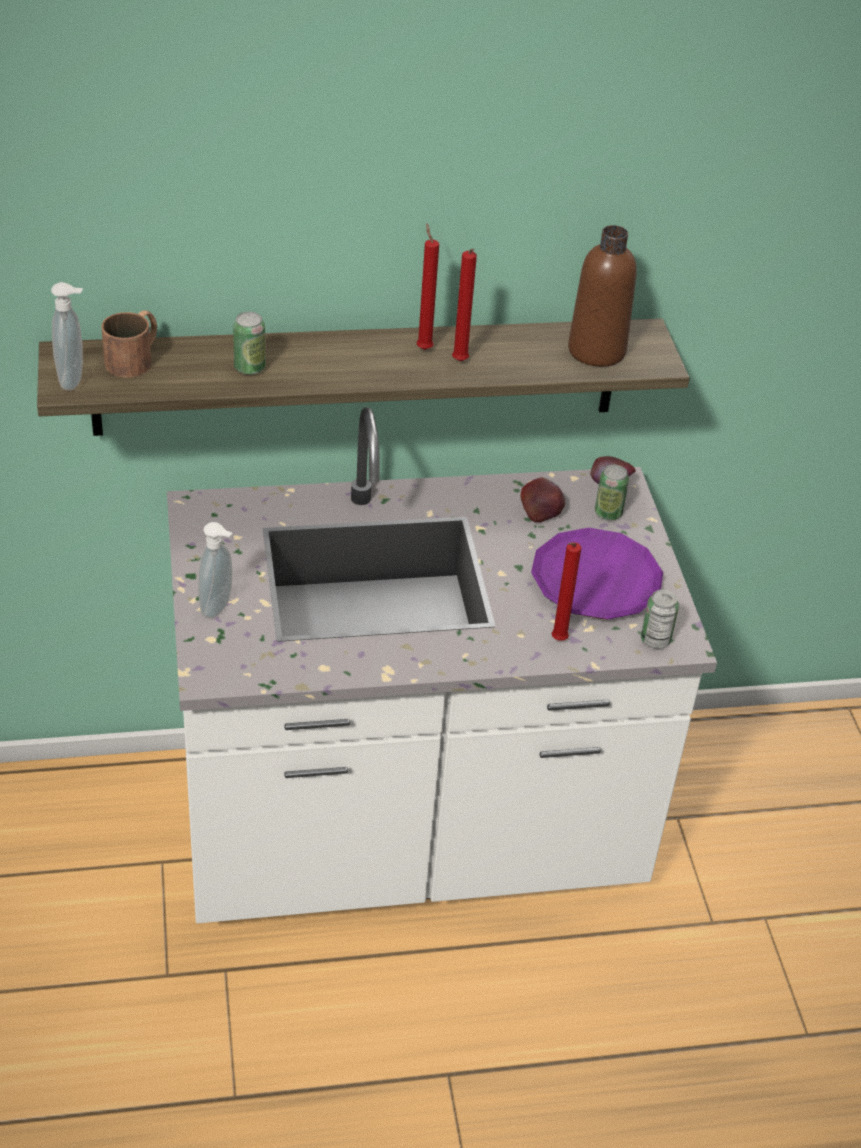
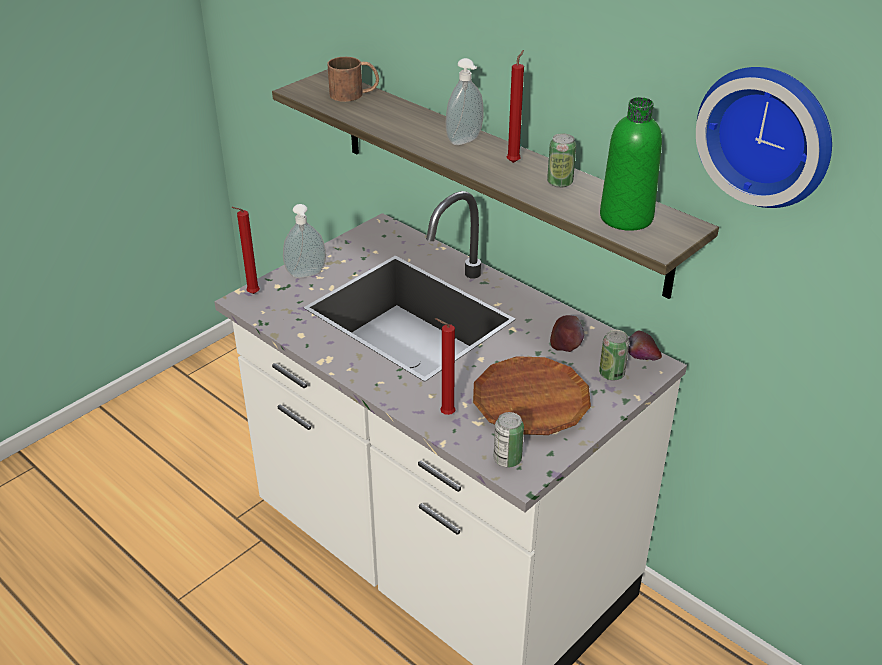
camera: 55 degrees right, 5 degrees down
soap dispenser [51,282,83,391] -> soap dispenser moved to [446,58,484,145]
can [233,312,265,375] -> can moved to [547,133,576,188]
red candle [452,249,477,361] -> red candle moved to [231,207,260,294]
purple plate [531,528,663,620] -> brown plate [473,356,591,435]
brown bottle [568,225,637,367] -> green bottle [600,97,662,231]
none -> wall clock [696,67,832,208]

